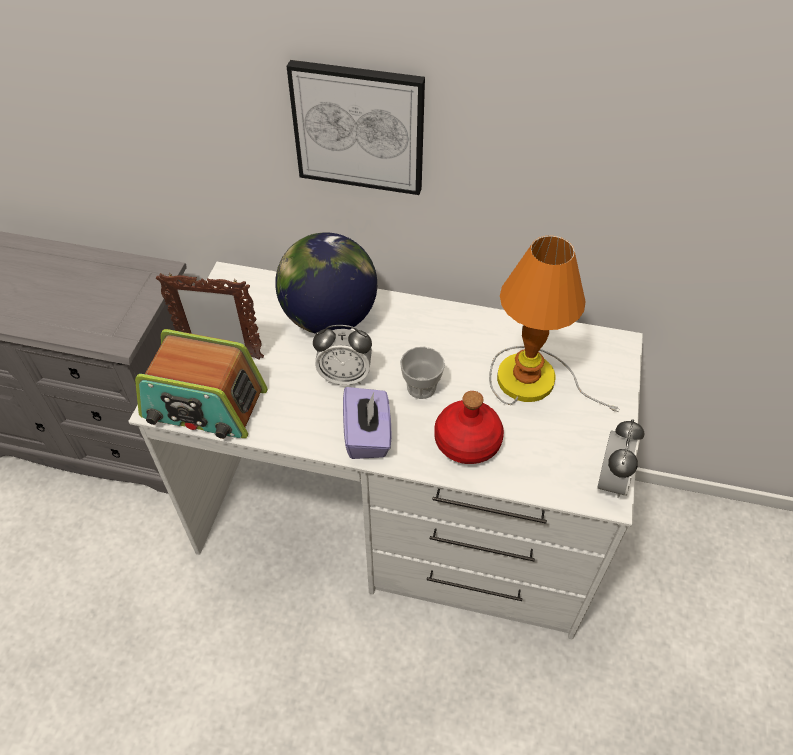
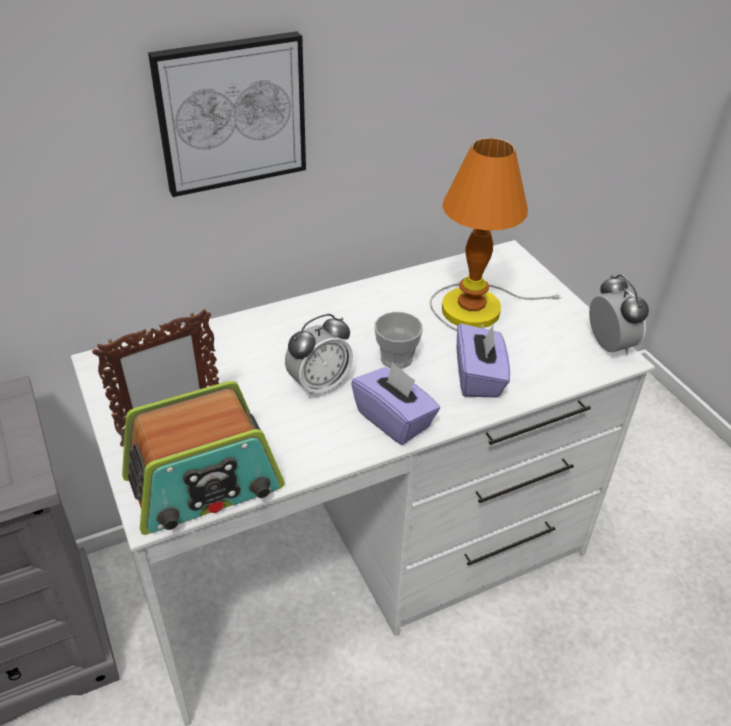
camera: 40 degrees left, 10 degrees down
globe [275,232,377,334] -> none
red bottle [434,391,504,464] -> purple tissue box [457,323,510,397]

